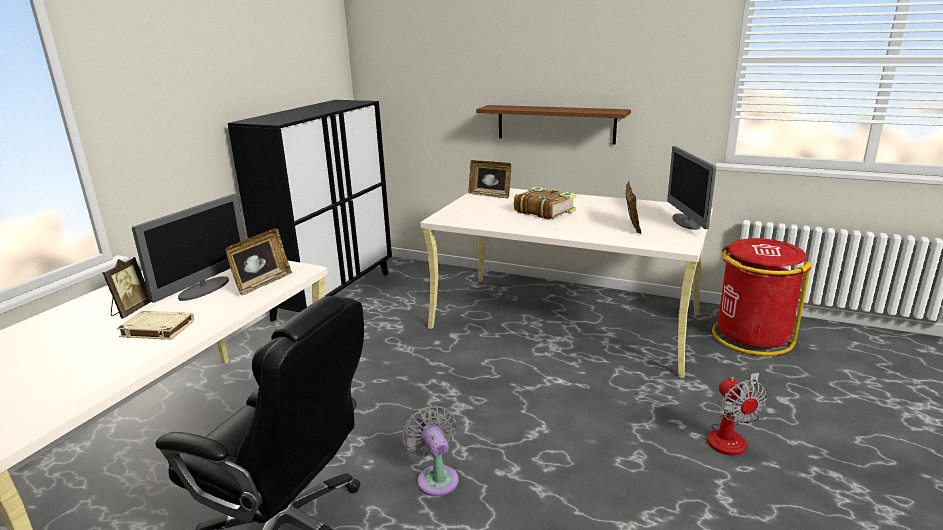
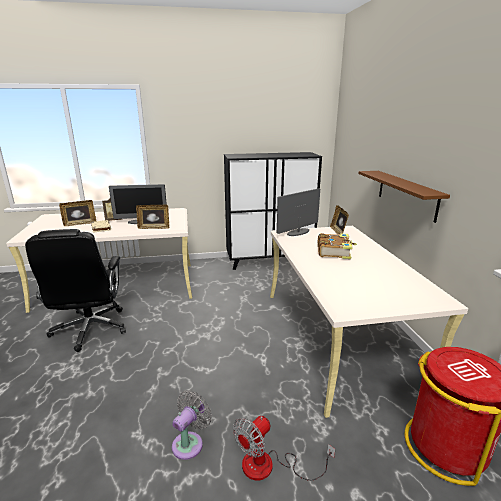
camera: 55 degrees right, 0 degrees up
grey fan [402,405,459,496] -> grey fan moved to [172,390,212,460]
picture frame [625,182,641,234] -> picture frame moved to [59,200,96,226]
monitor [667,146,716,230] -> monitor moved to [276,188,320,236]

